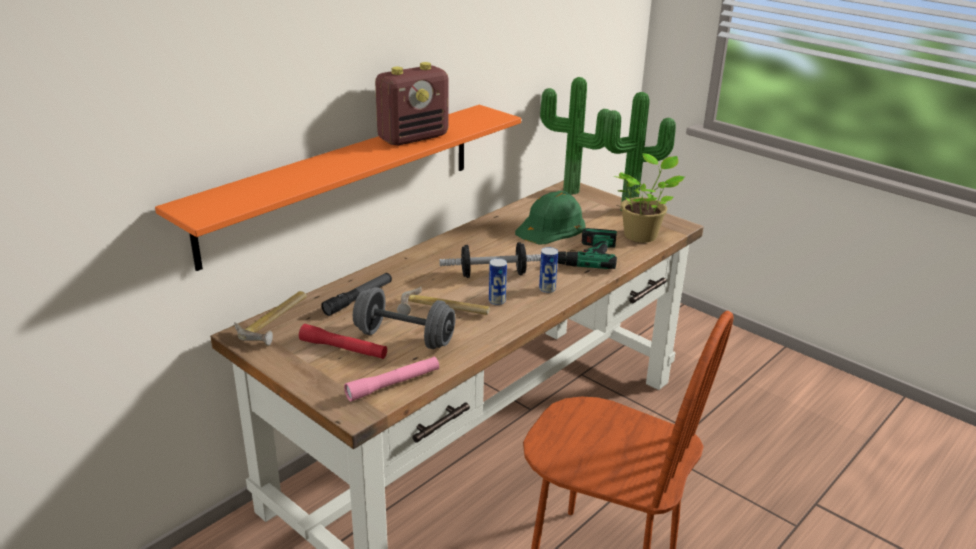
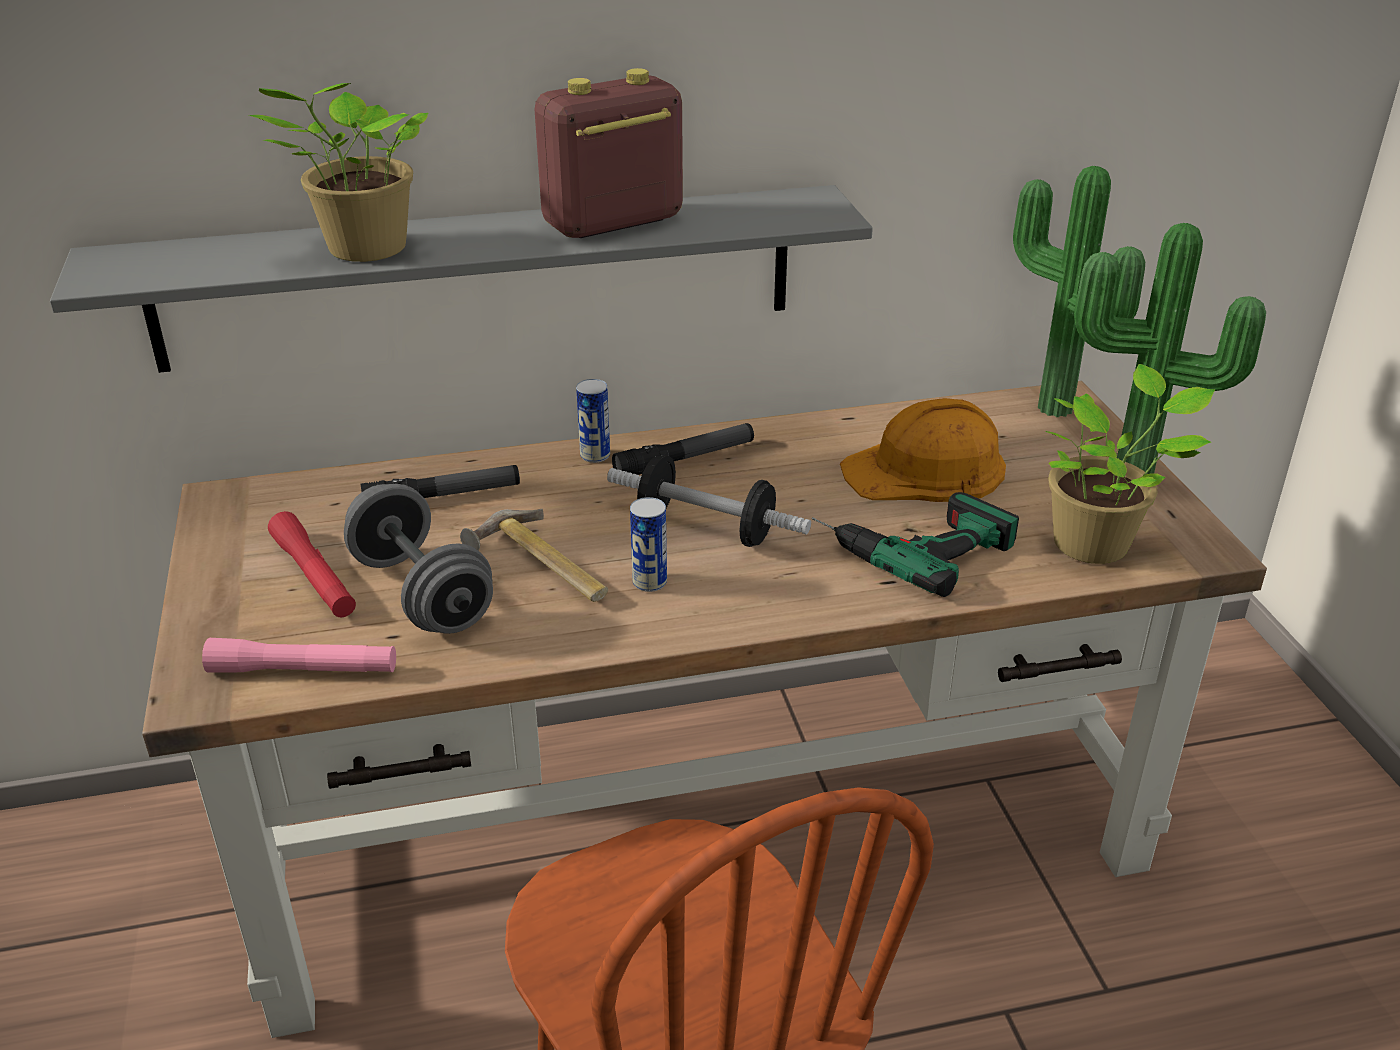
camera: 35 degrees right, 5 degrees up
orange shelf [155,105,521,271] -> grey shelf [50,185,873,373]
hammer [234,291,307,346] -> none
radio [375,62,448,146] -> radio turned 150 degrees clockwise [534,68,683,238]
green hard hat [515,190,585,244] -> orange hard hat [840,398,1006,502]
can [539,247,558,293] -> can moved to [576,379,610,463]
none -> potted plant [249,83,428,262]
none -> flashlight [612,423,754,475]

